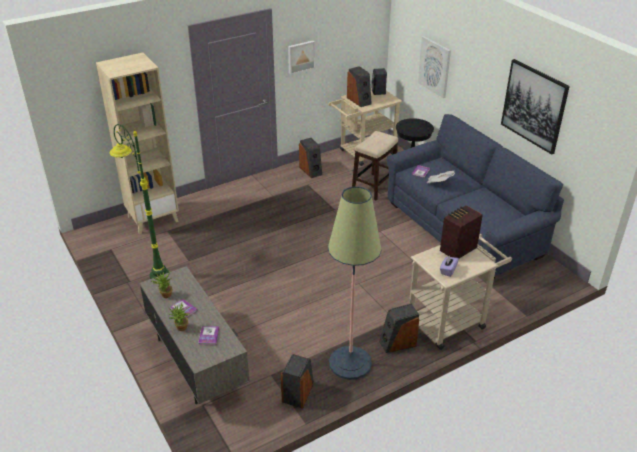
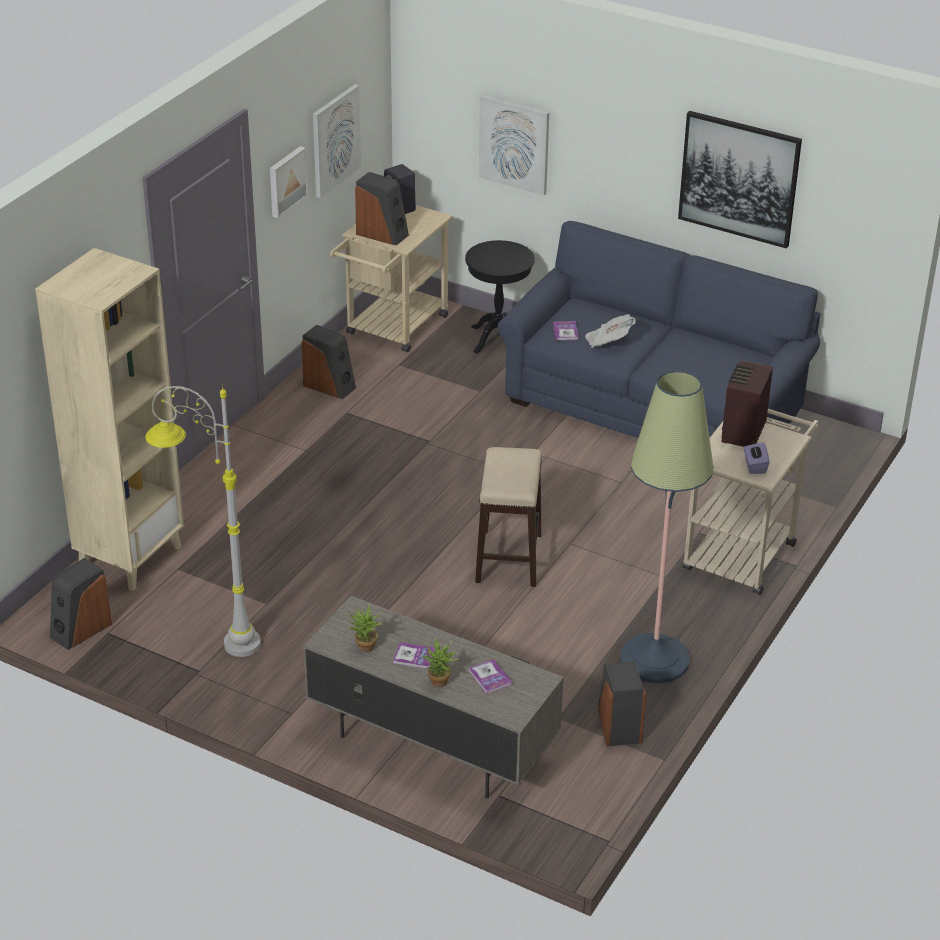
camera: 30 degrees left, 0 degrees up
green floor lamp [110,124,169,279] -> grey floor lamp [145,384,261,657]
stool [352,131,398,200] -> stool moved to [475,447,542,587]
speaker [379,303,419,353] -> speaker moved to [50,558,112,650]
none -> picture [313,84,361,198]

